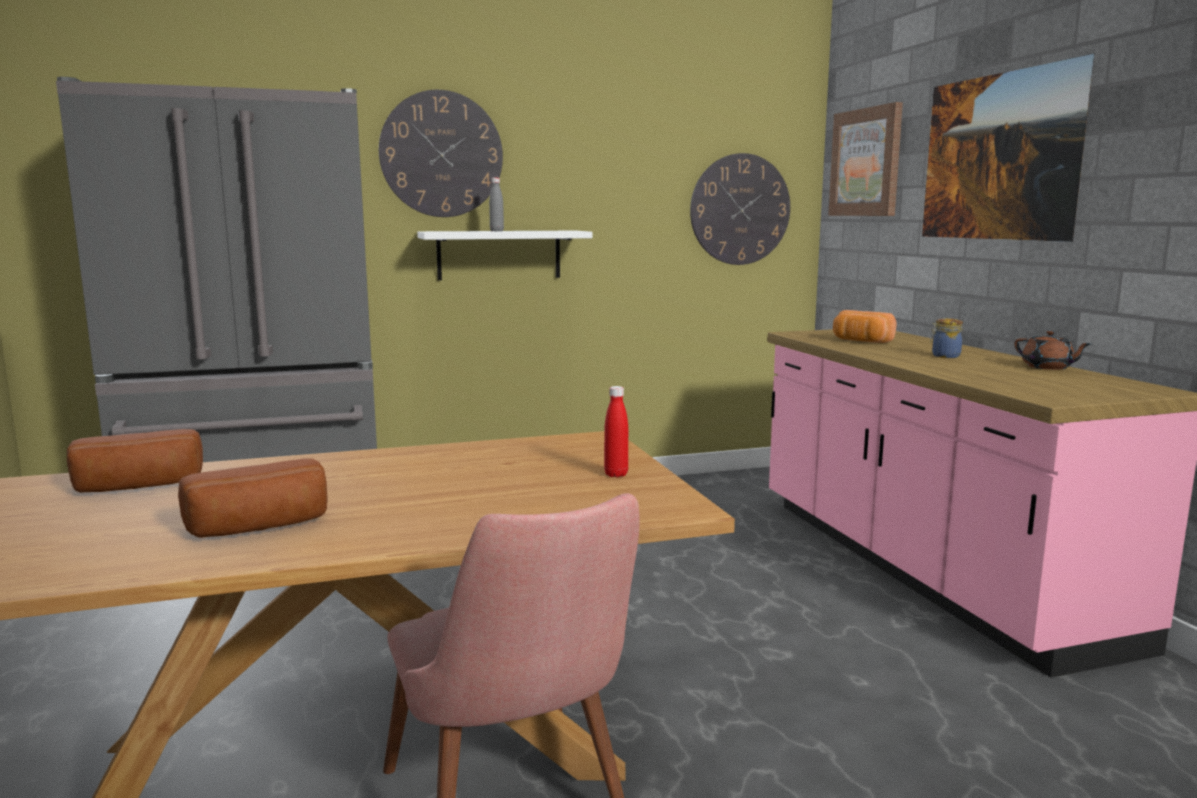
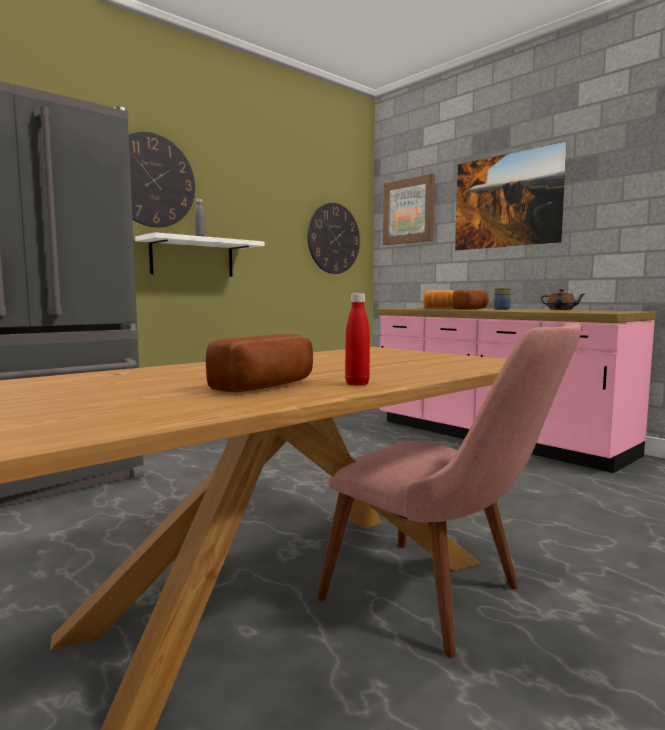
camera: 25 degrees left, 5 degrees down
bread [67,429,203,493] -> bread moved to [452,290,489,310]
red bottle [604,386,628,477] -> red bottle moved to [345,293,370,386]

